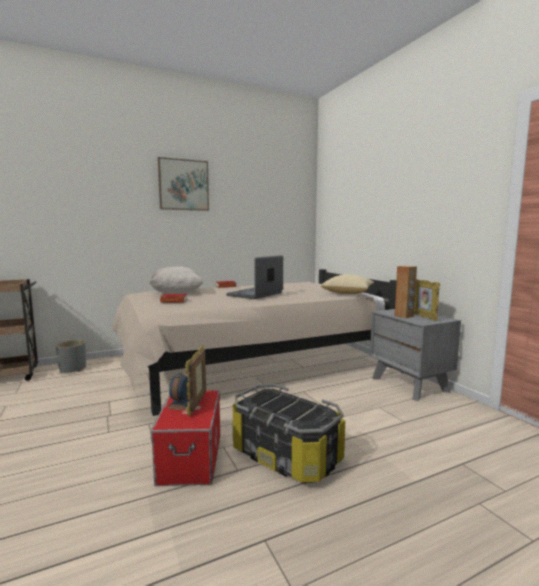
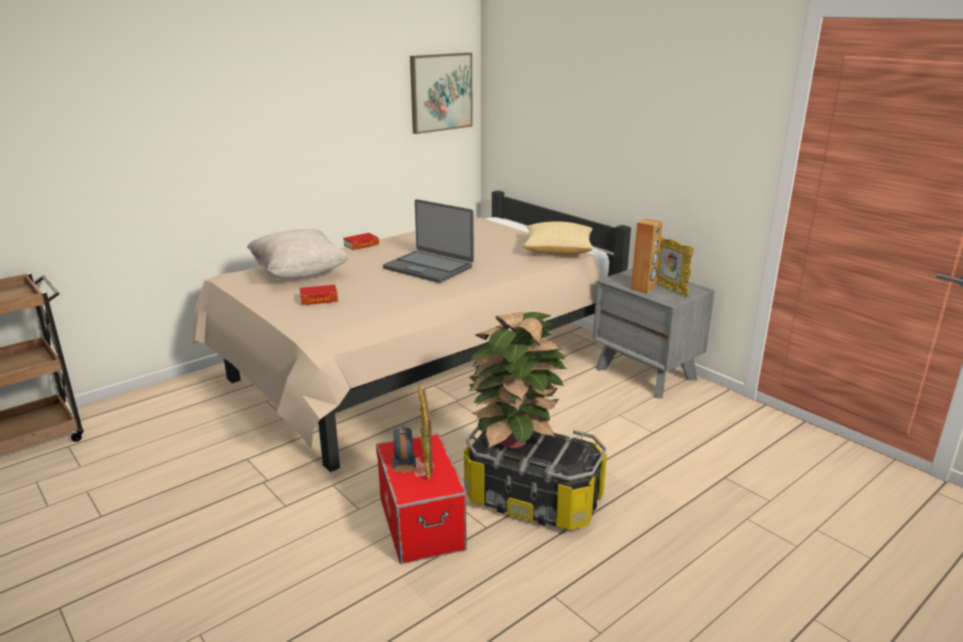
camera: 15 degrees left, 15 degrees up
grey planter [56,340,86,373] -> none
picture [158,157,209,211] -> picture moved to [410,53,473,134]
laptop [226,255,283,299] -> laptop turned 75 degrees counterclockwise [383,199,474,283]
none -> potted plant [469,312,567,449]

